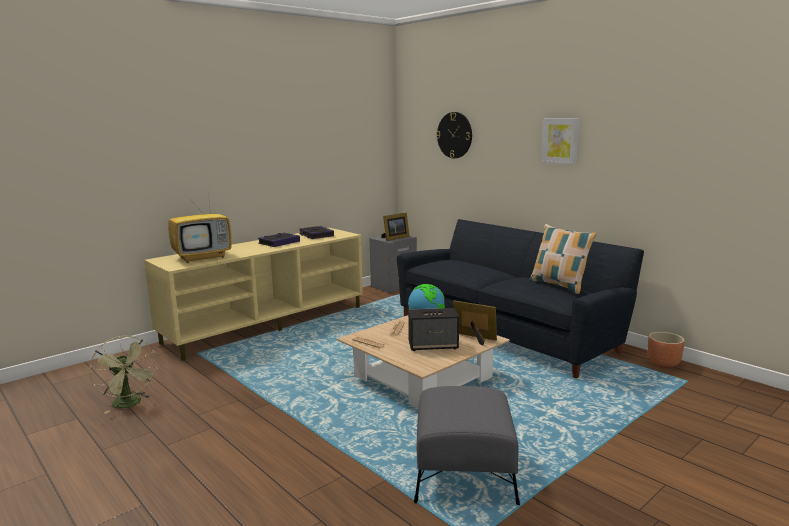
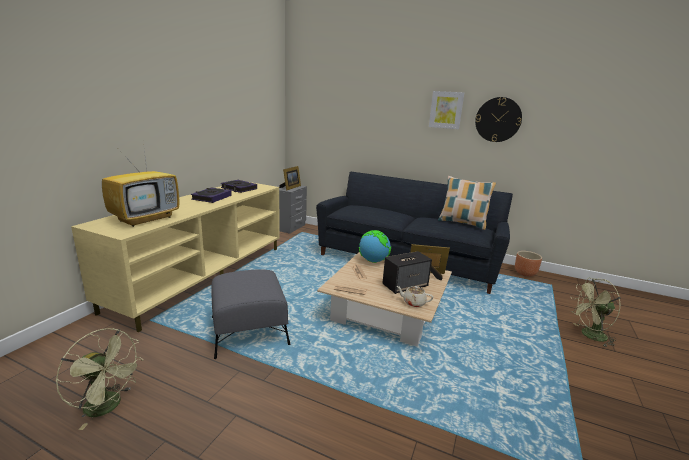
camera: 25 degrees left, 5 degrees up
grey ottoman [414,386,520,505] -> grey ottoman moved to [211,269,290,359]
wall clock [436,112,472,158] -> wall clock moved to [475,97,522,142]
none -> beige teapot [396,286,434,307]
none -> green fan [571,278,621,347]

